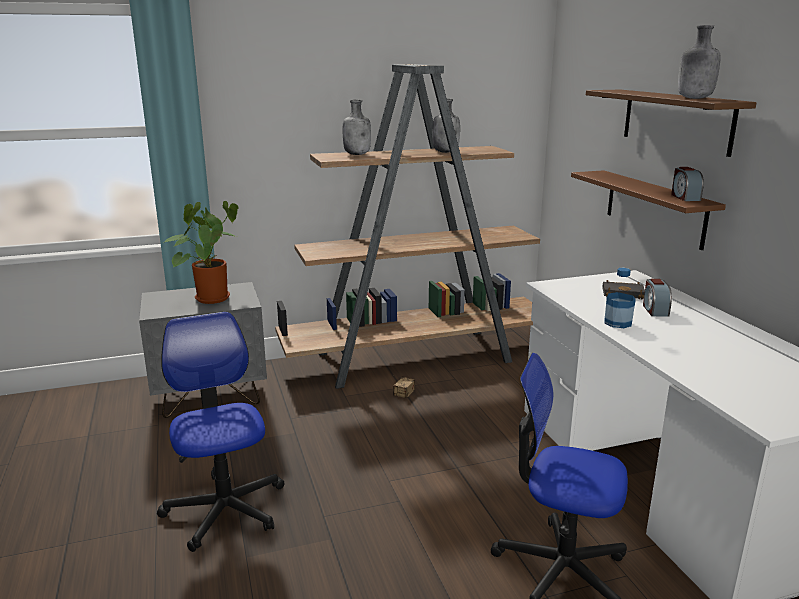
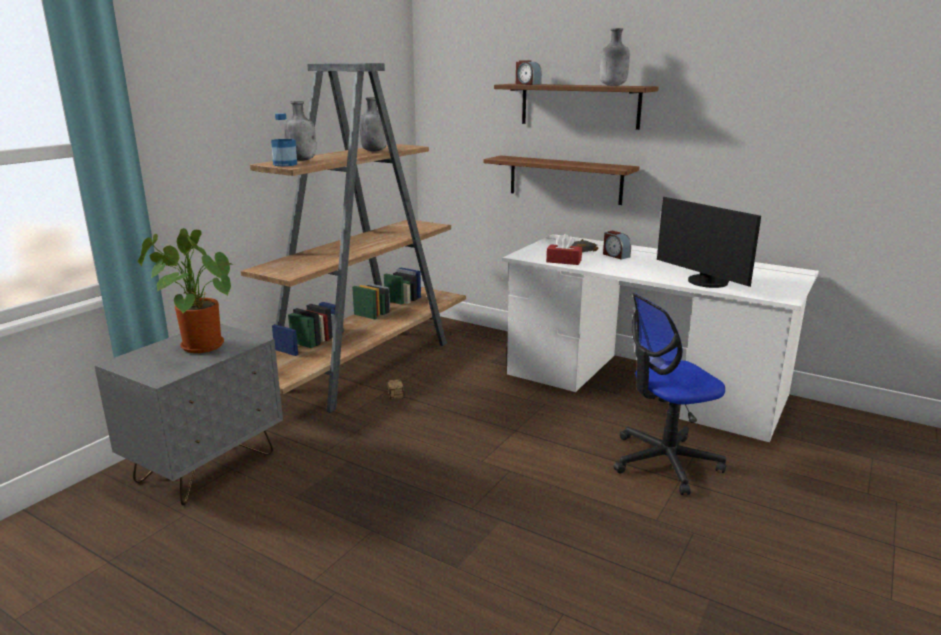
camera: 40 degrees left, 0 degrees up
office chair [157,312,285,552] -> none
bottle [604,268,636,328] -> bottle moved to [271,113,297,166]
alarm clock [671,167,704,201] -> alarm clock moved to [516,60,542,85]
none -> red tissue box [546,234,582,265]
none -> monitor [657,197,761,288]

